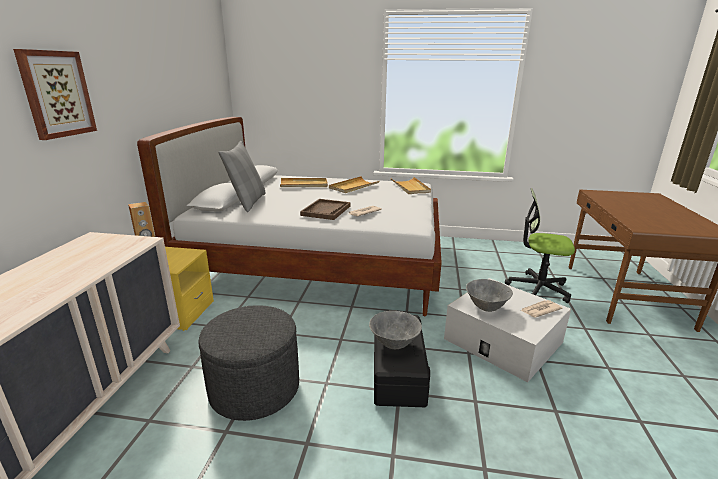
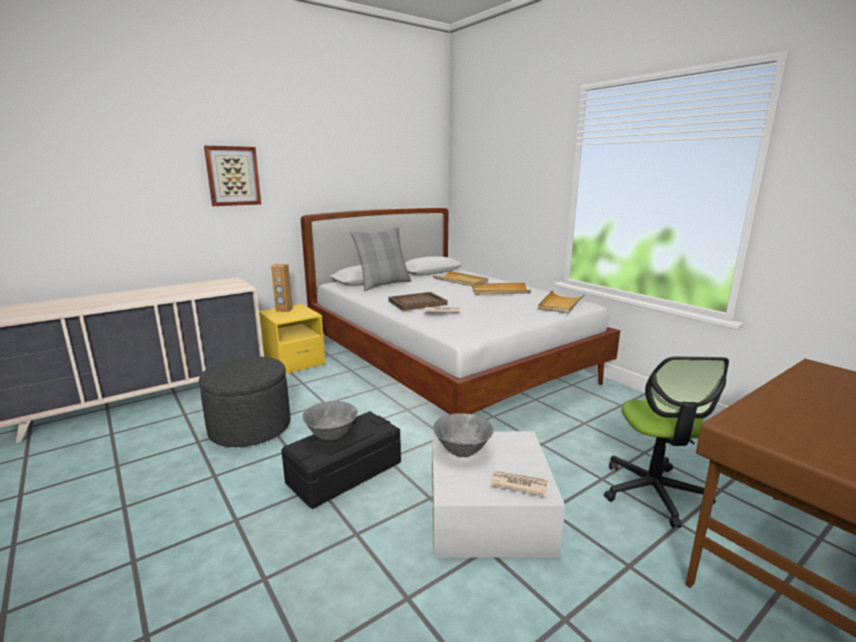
camera: 45 degrees right, 5 degrees down
office chair [505,188,575,303] -> office chair turned 150 degrees counterclockwise [604,356,729,528]

